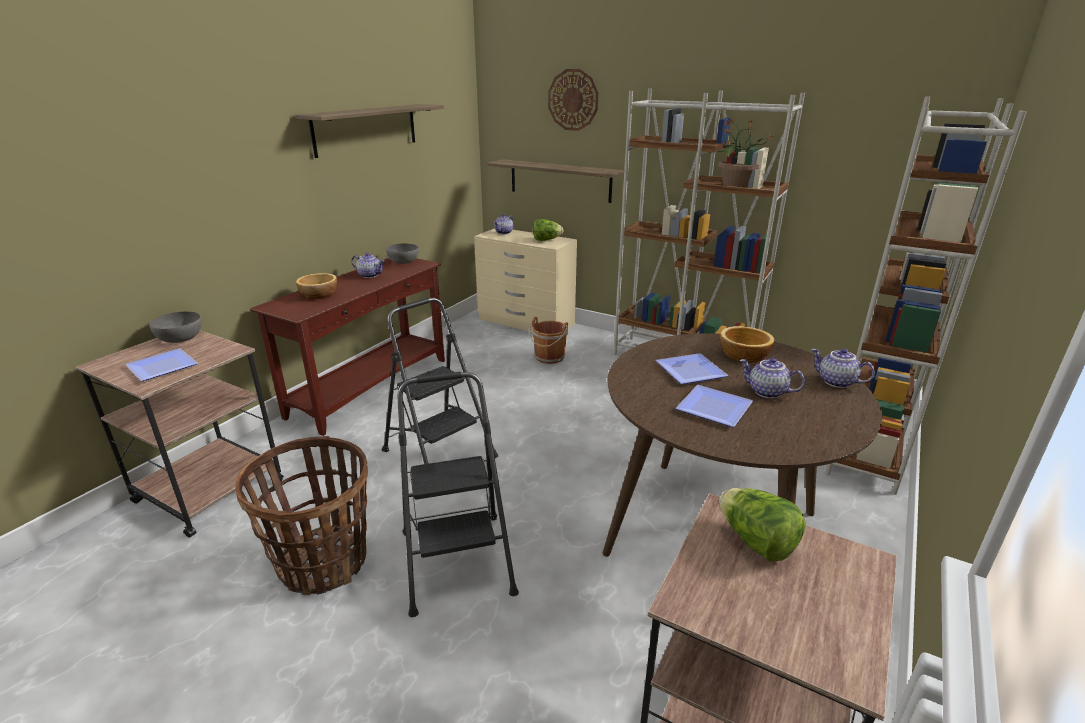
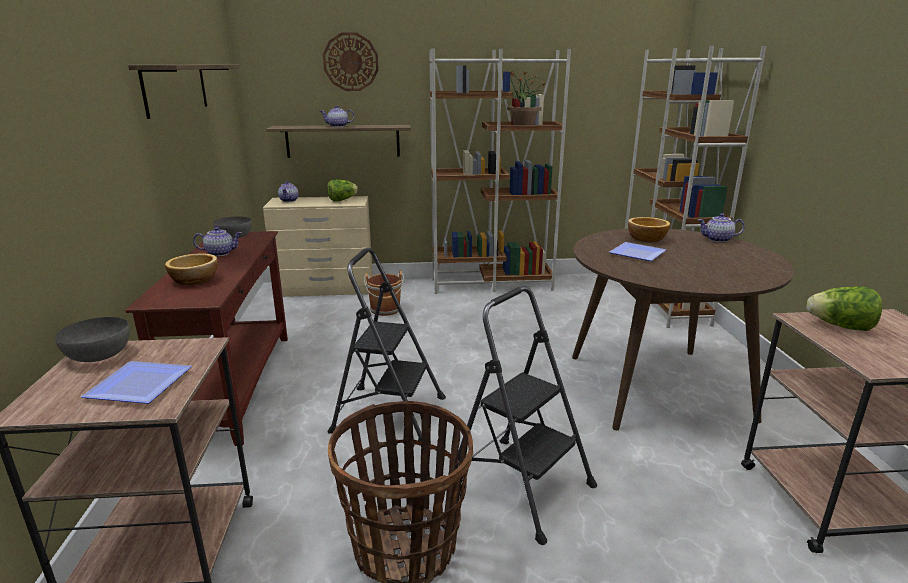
camera: 35 degrees left, 5 degrees down
plate [676,385,753,427] -> none
teapot [740,358,805,398] -> teapot moved to [320,105,355,127]

